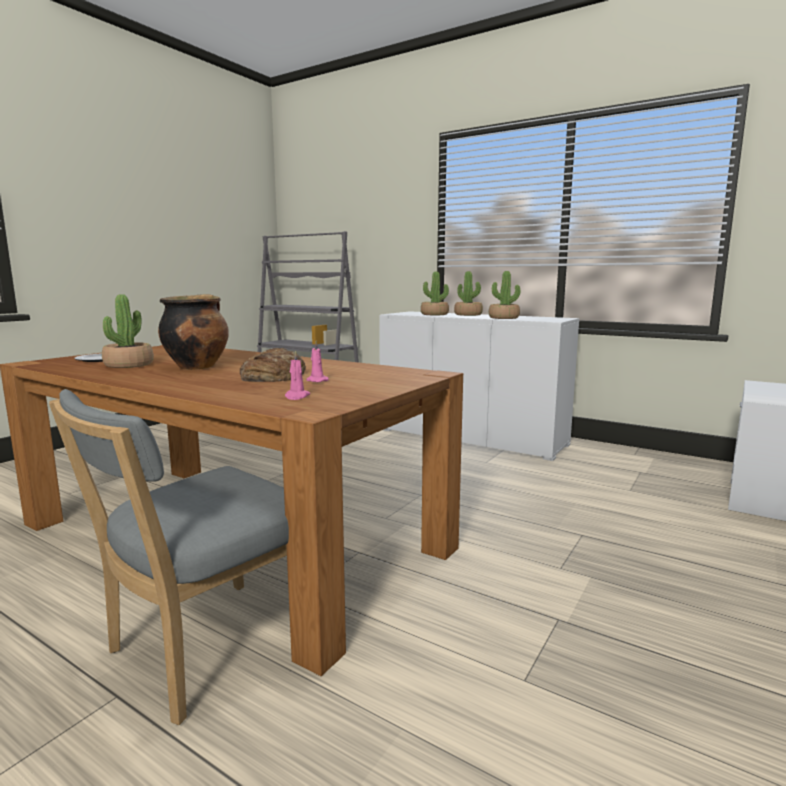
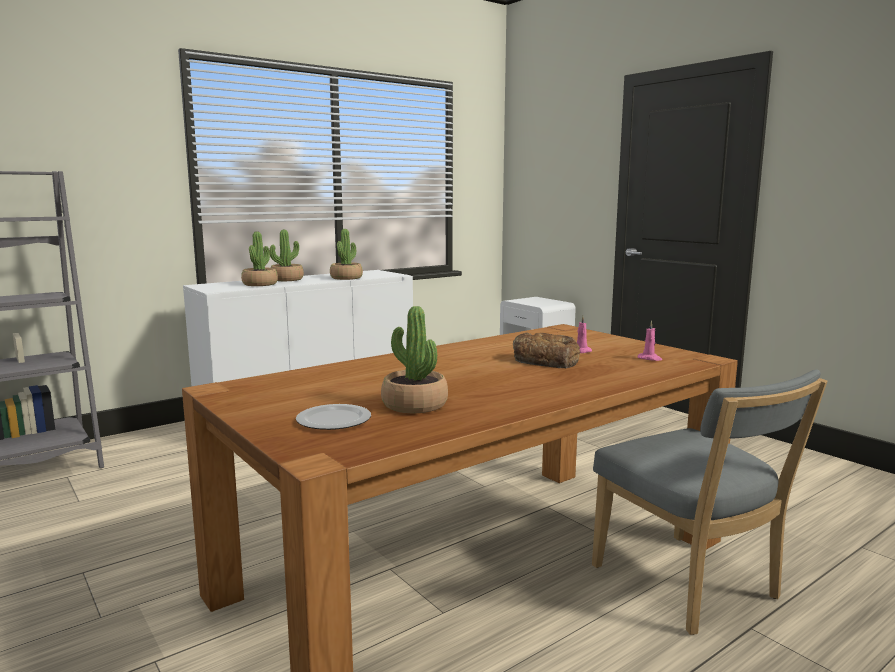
camera: 70 degrees left, 0 degrees up
cooking pot [158,294,229,370] -> none

